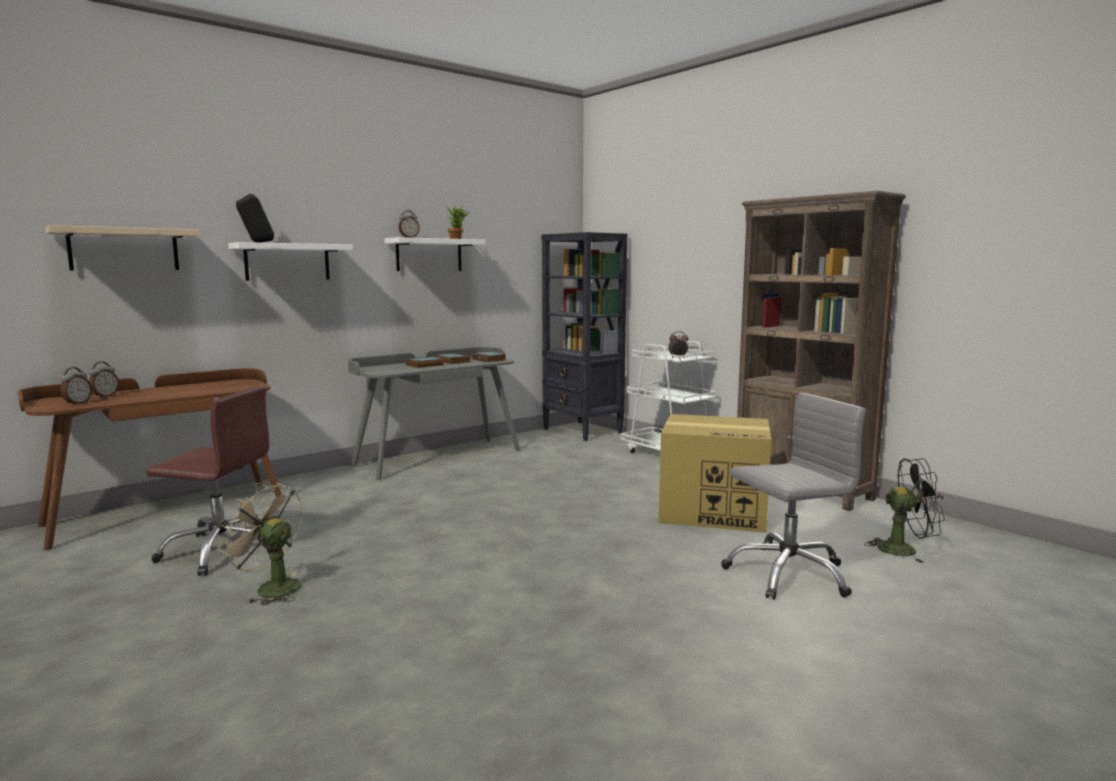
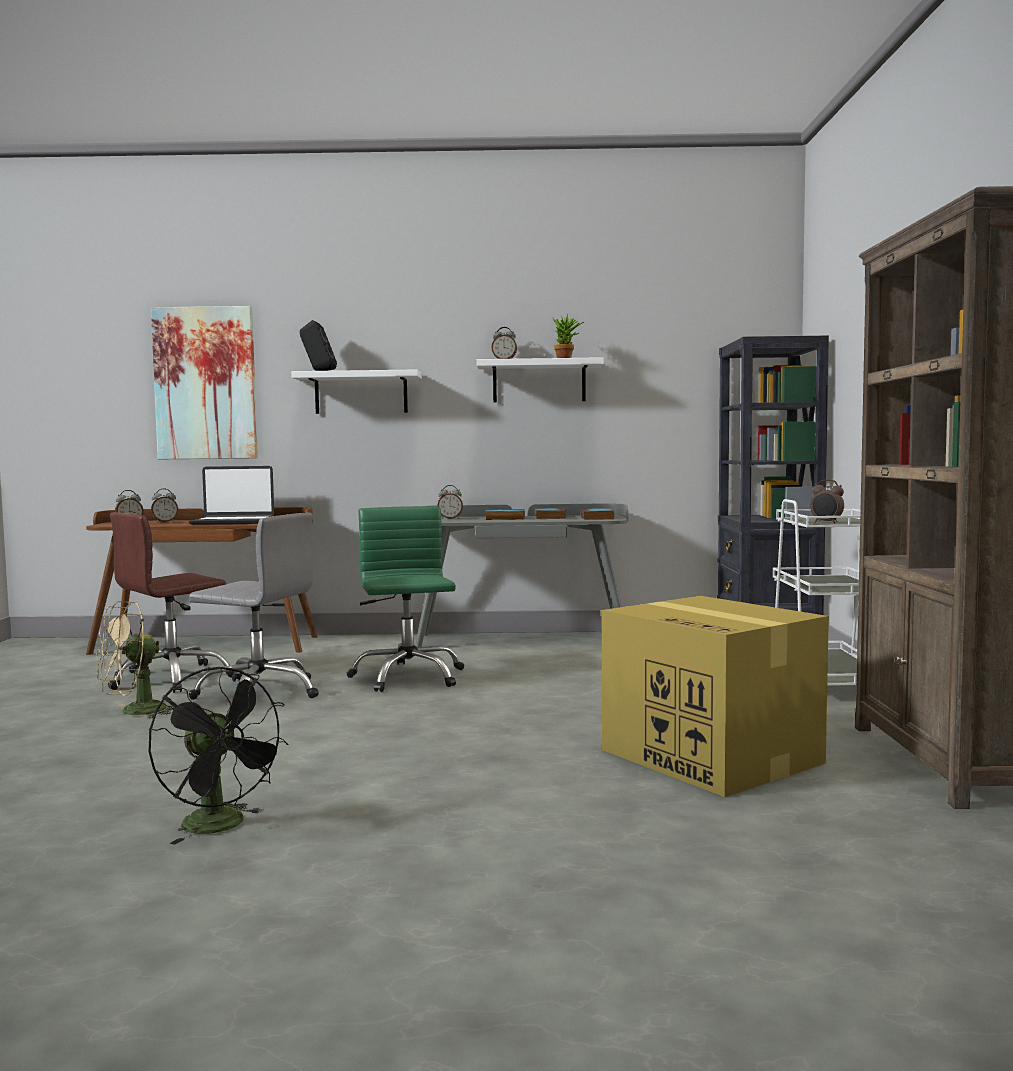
camera: 40 degrees right, 5 degrees down
beige shelf [45,225,201,271] -> picture [151,306,258,459]
brown office chair [146,386,271,576] -> brown office chair turned 90 degrees clockwise [108,512,234,693]
beige fan [218,483,302,605] -> beige fan turned 105 degrees counterclockwise [96,601,175,719]
grey office chair [721,393,866,600] -> grey office chair moved to [189,513,319,700]
black fan [864,458,945,563] -> black fan moved to [149,667,289,844]
none -> laptop [189,466,274,525]
none -> green office chair [346,506,464,692]
none -> alarm clock [437,485,463,519]

